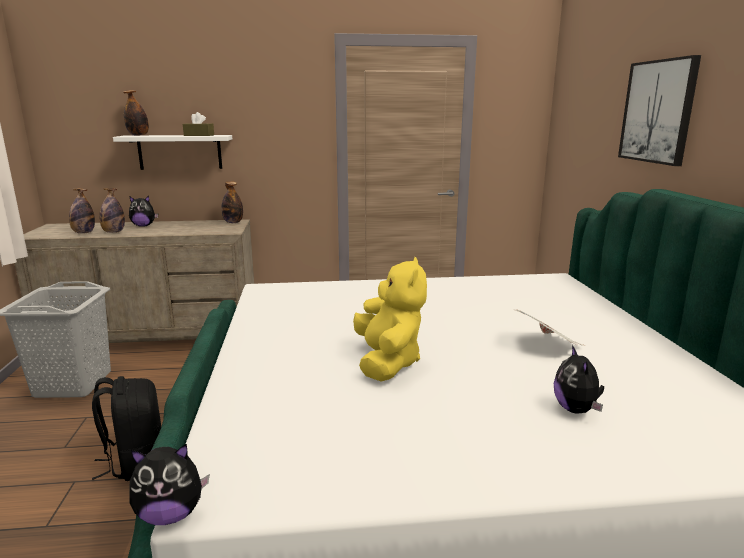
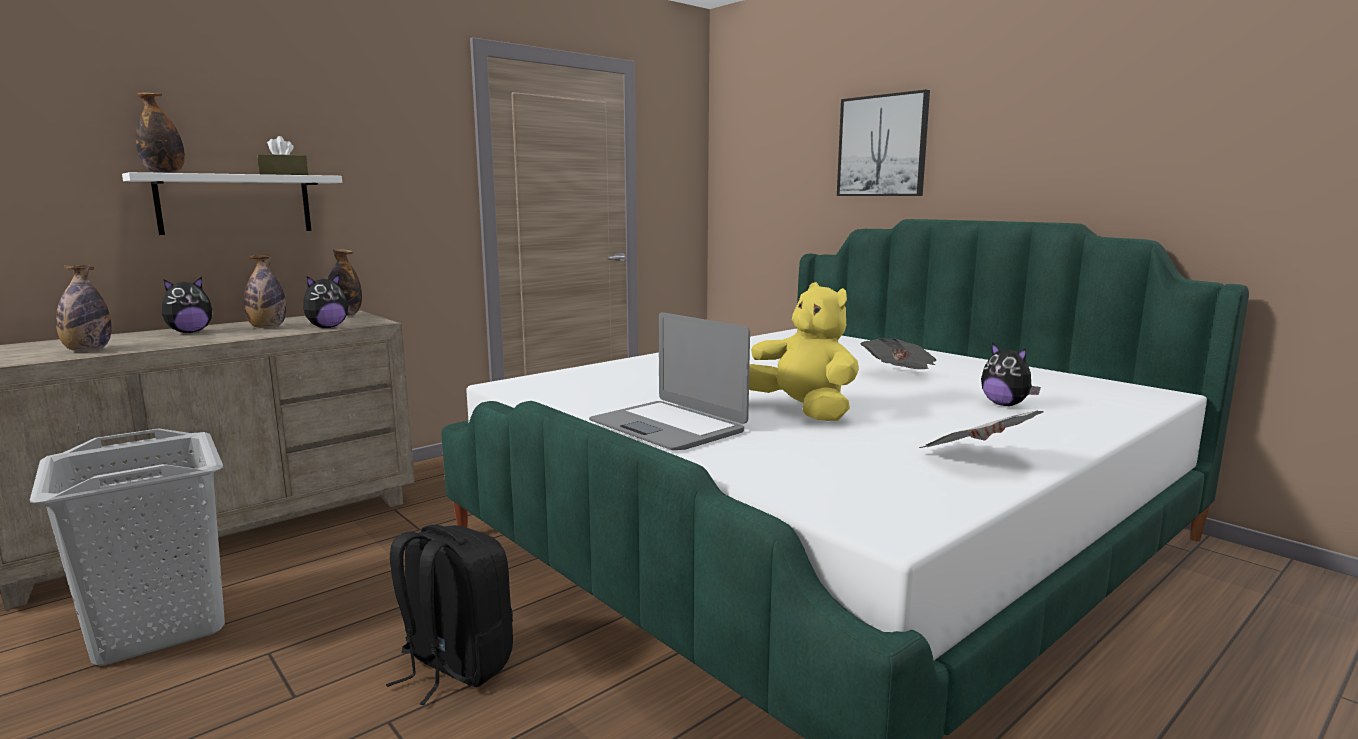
camera: 35 degrees left, 5 degrees down
bottle [99,188,125,233] -> bottle moved to [244,255,286,328]
plush toy [129,444,210,525] -> plush toy moved to [303,274,348,328]
none -> laptop [589,312,750,450]
none -> newspaper [919,410,1044,448]

